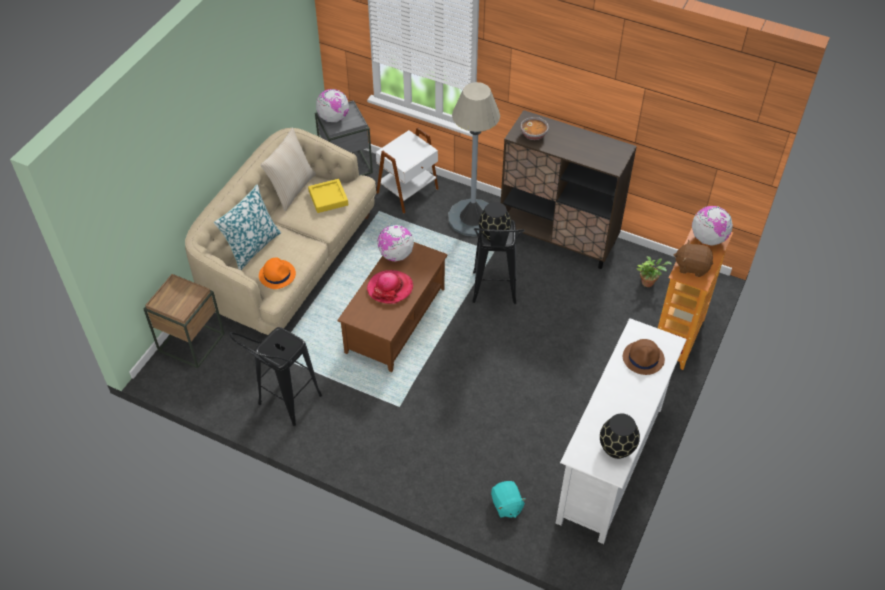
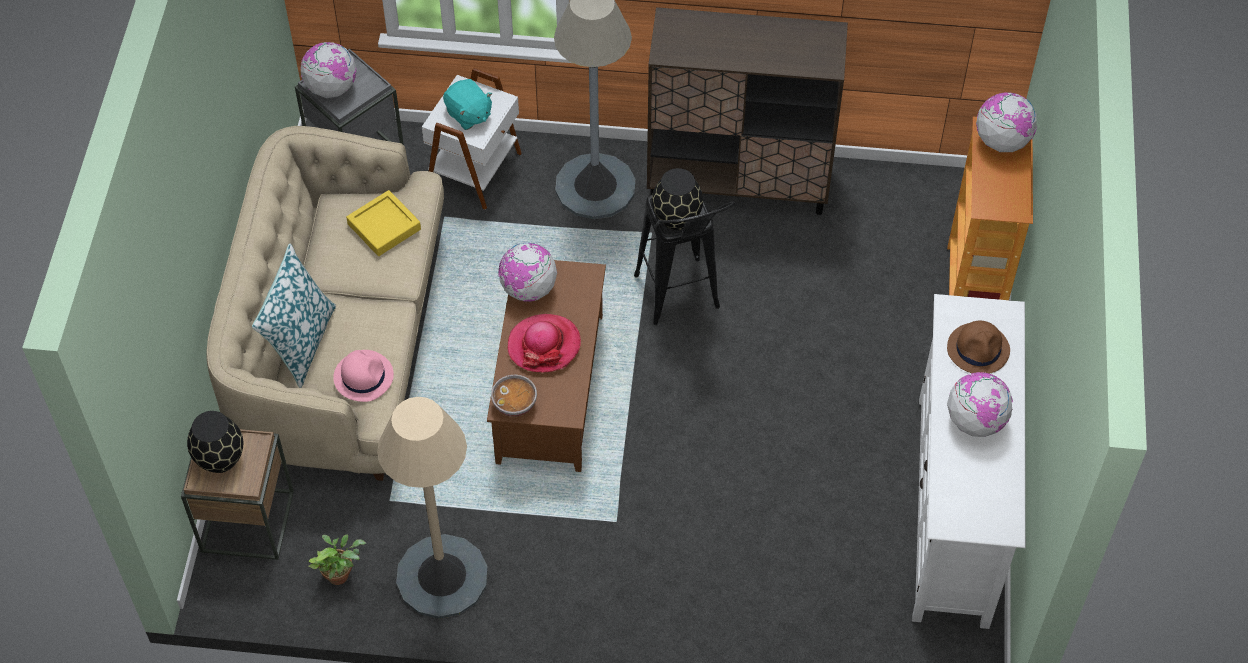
camera: 20 degrees left, 5 degrees up
black stool [229,327,322,426] -> beige floor lamp [377,397,488,619]
orange hat [259,257,296,289] -> pink hat [333,350,394,402]
beige pillow [260,127,316,211] -> none
turquoise plush toy [491,481,526,518] -> turquoise plush toy moved to [443,79,492,130]
bowl [521,117,549,140] -> bowl moved to [491,375,537,417]
black vase [600,414,640,459] -> black vase moved to [187,411,243,473]
potted plant [636,256,672,287] -> potted plant moved to [309,534,366,585]
brown plush toy [674,240,713,277] -> none
none -> globe [947,372,1013,437]

